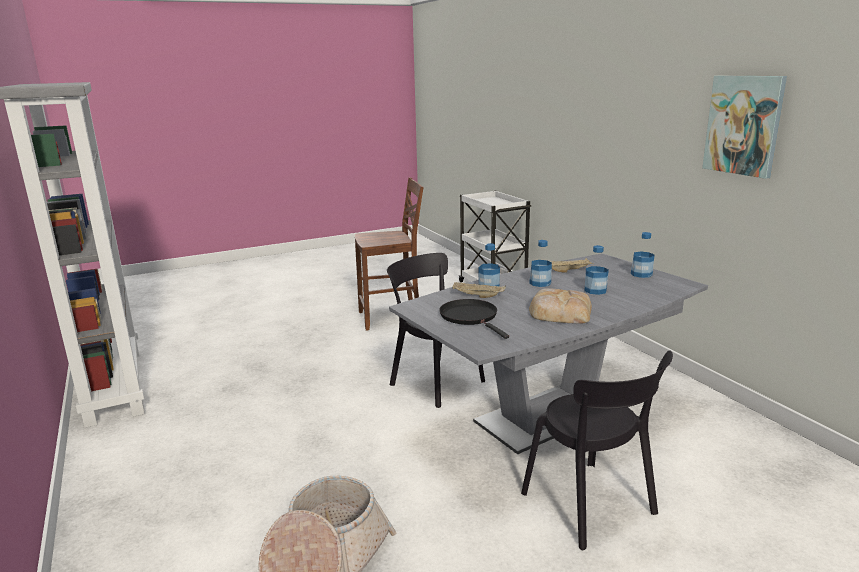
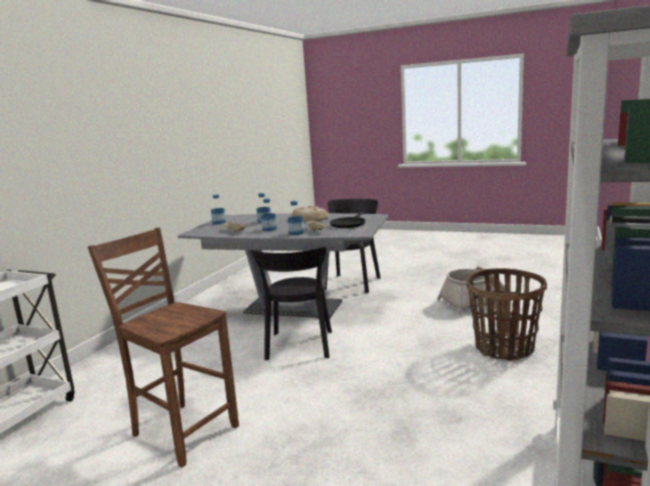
camera: 130 degrees left, 5 degrees down
picture [702,76,787,179] -> none
none -> basket [466,268,547,361]

